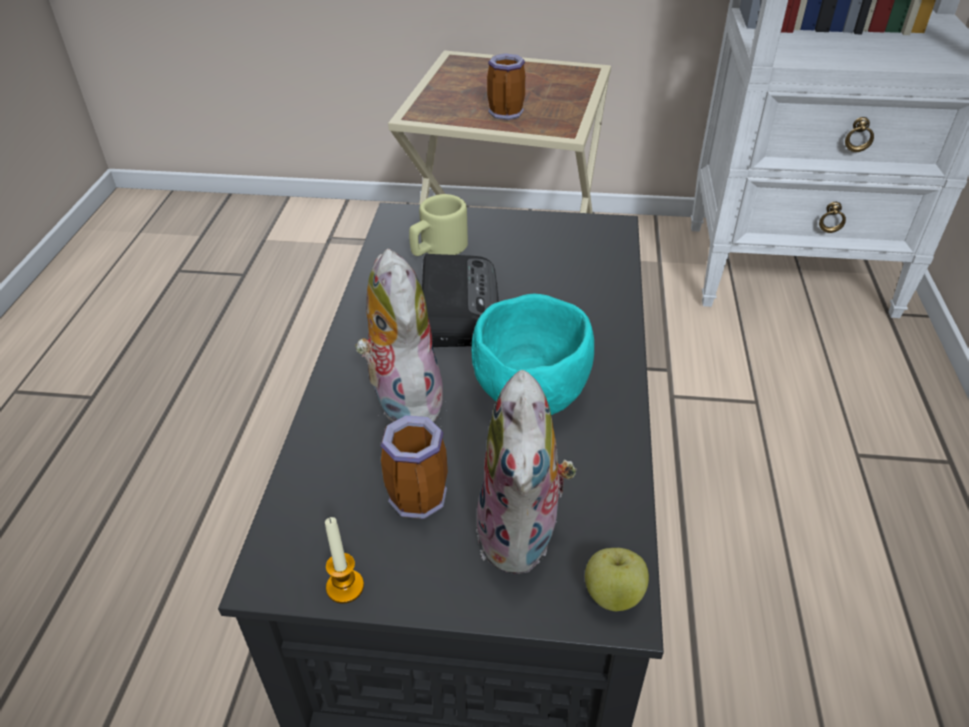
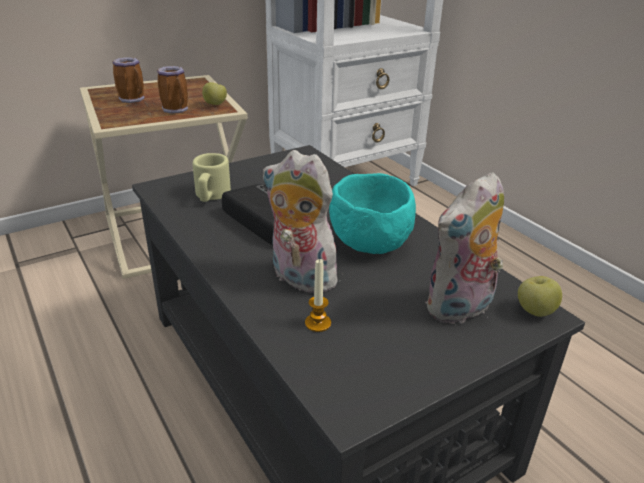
camera: 40 degrees left, 10 degrees down
candle [325,517,364,604] -> candle moved to [305,258,331,332]
mug [380,415,448,519] -> mug moved to [112,57,145,103]
plush toy [476,370,576,574] -> plush toy turned 90 degrees clockwise [426,172,509,325]
none -> apple [202,82,227,105]

